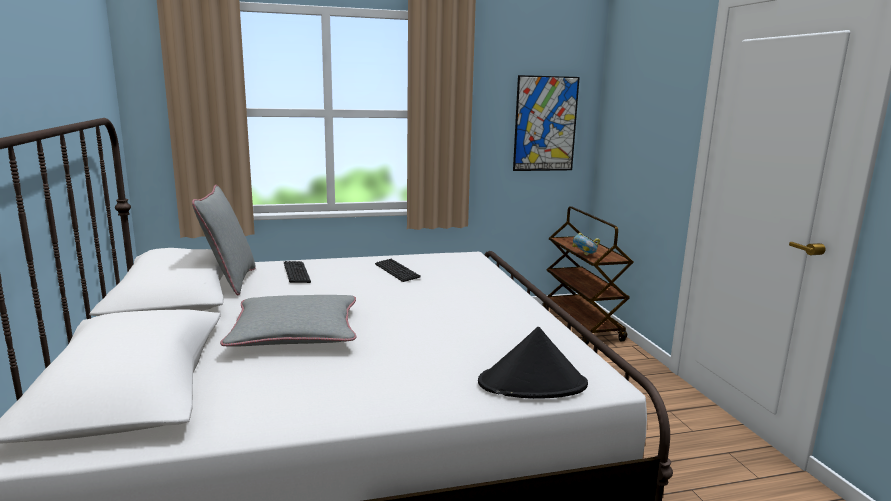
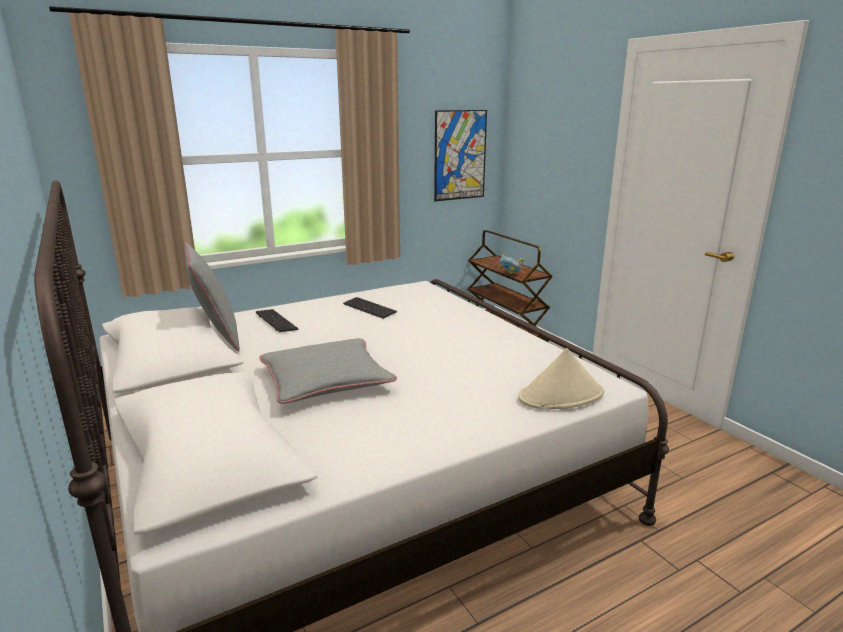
camera: 15 degrees left, 5 degrees up
black hat [478,327,588,399] -> beige hat [518,348,604,409]

